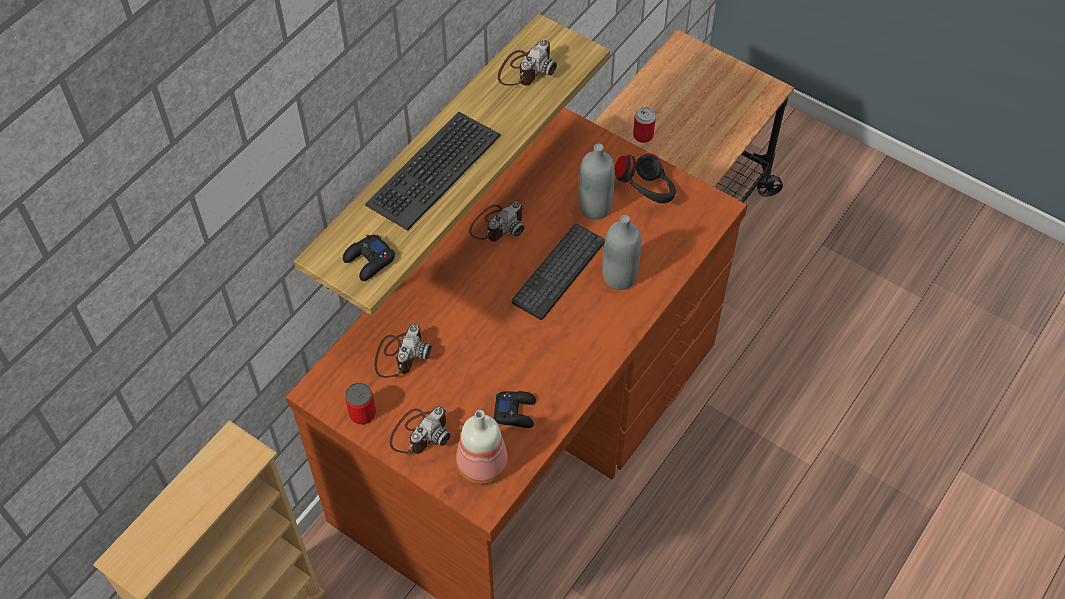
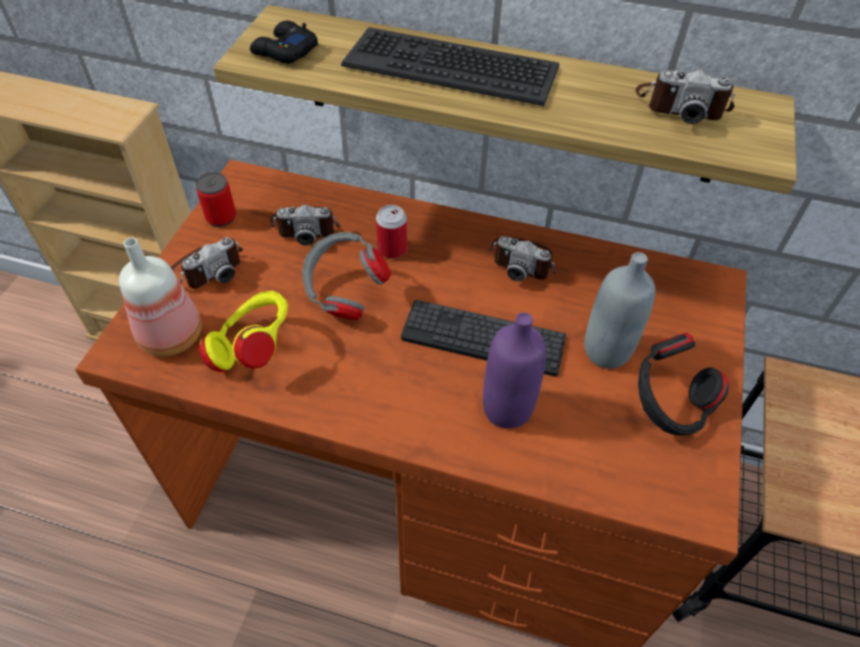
camera: 70 degrees right, 5 degrees down
camera [389,406,450,454] -> camera turned 60 degrees counterclockwise [171,237,243,289]
black game controller [494,391,536,428] -> yellow headphones [199,291,288,372]
grey bottle [603,215,641,290] -> purple bottle [483,313,546,428]
can [633,107,656,143] -> can moved to [376,205,407,259]
none -> grey headphones [302,232,391,320]

